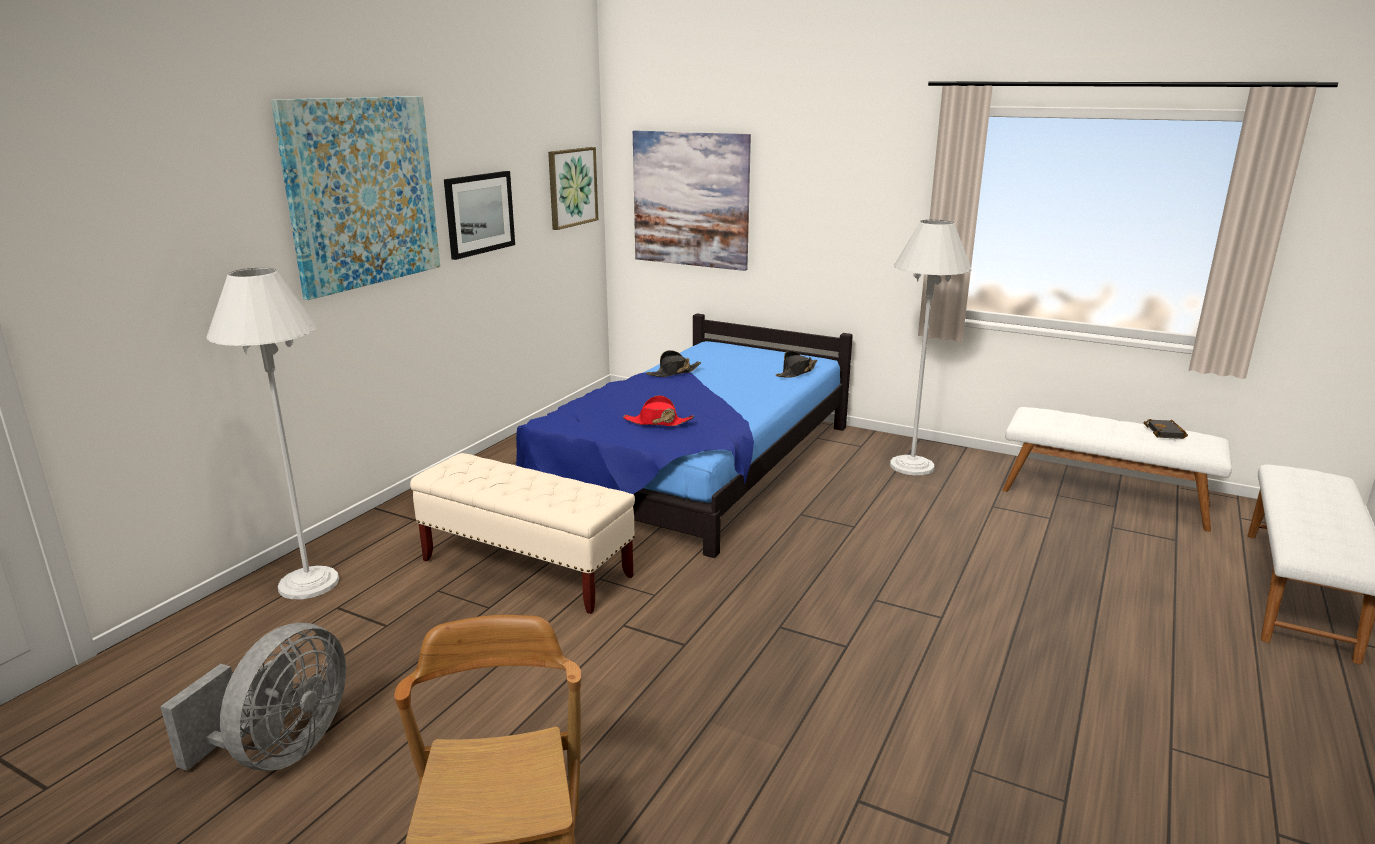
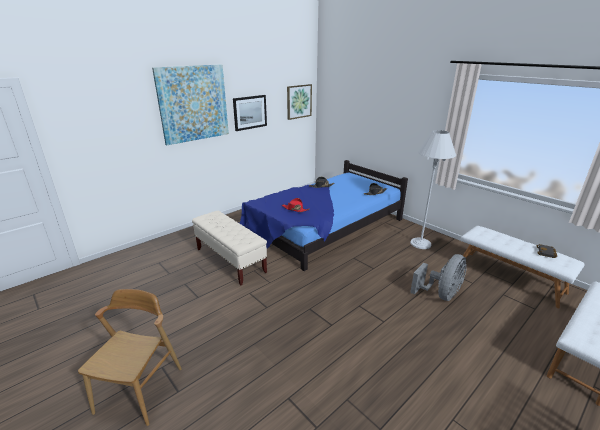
camera: 20 degrees right, 5 degrees up
grey fan [160,623,346,771] -> grey fan moved to [410,254,467,301]
white floor lamp [207,268,339,599] -> none
picture [633,130,751,271] -> none

